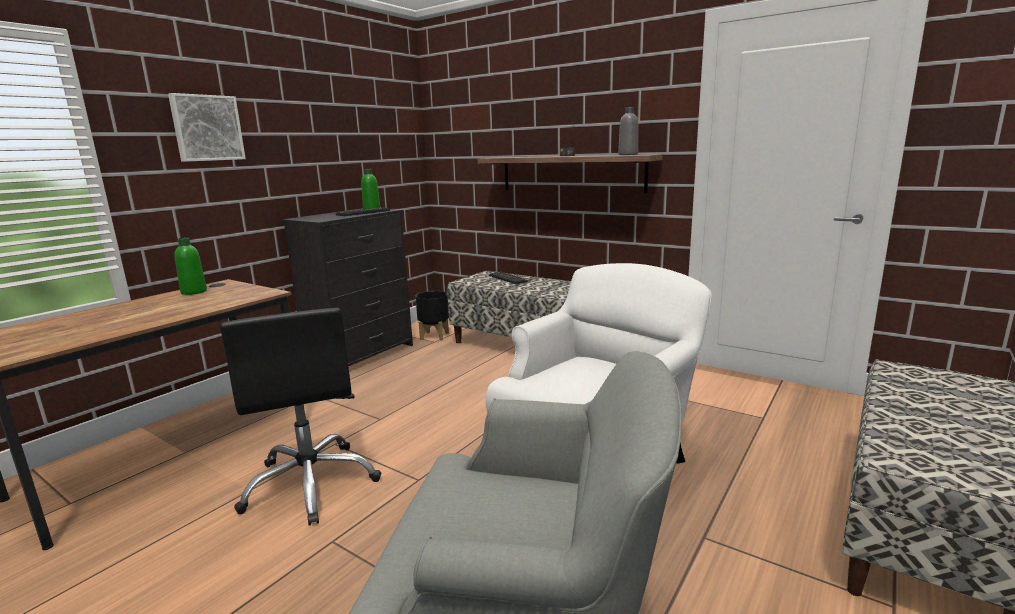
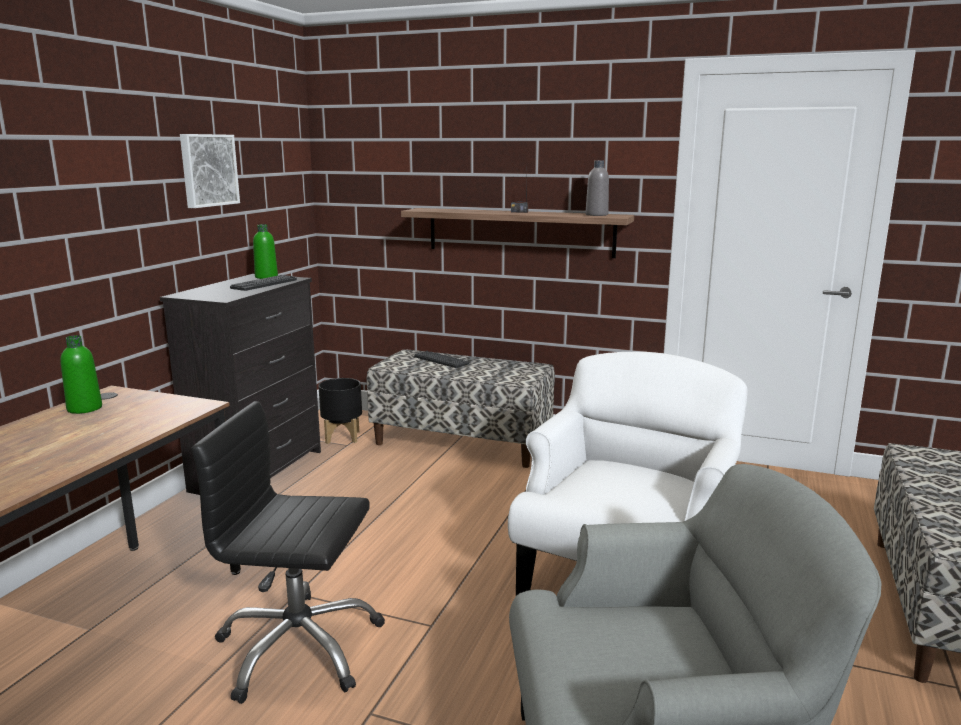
camera: 15 degrees left, 0 degrees up
picture [168,93,246,162] -> picture moved to [180,134,240,208]
black office chair [220,308,381,526] -> black office chair turned 135 degrees clockwise [191,401,385,704]

